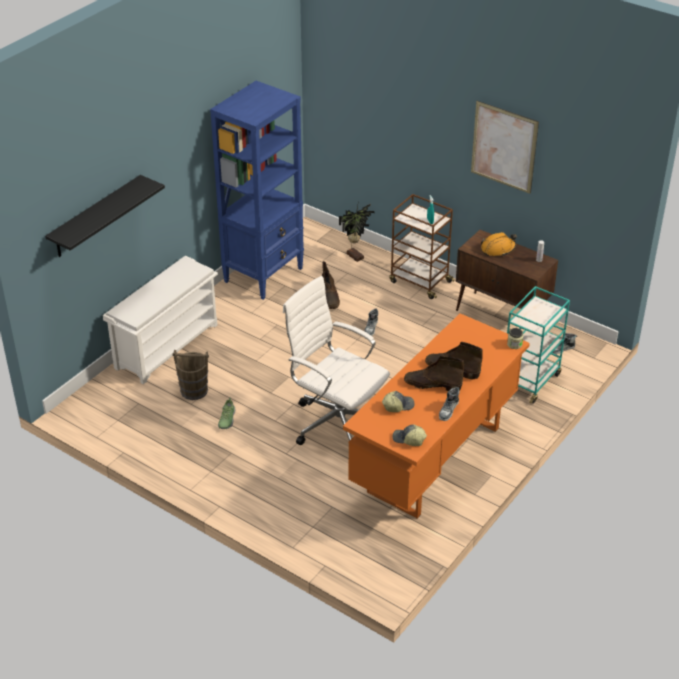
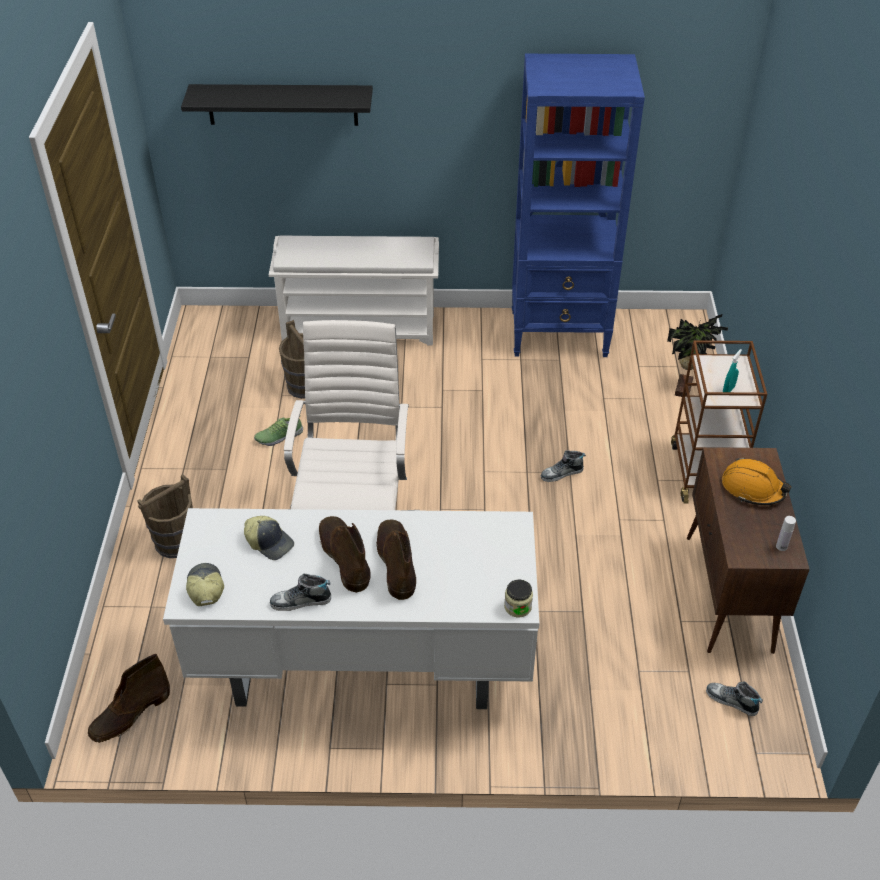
camera: 55 degrees right, 5 degrees up
brown boot [322,261,340,309] -> brown boot moved to [88,654,170,743]
orange desk [343,313,530,519] -> white desk [163,508,539,709]
picture [471,101,539,194] -> none
turquoise cart [507,286,570,404] -> none
none -> brown bucket [137,474,193,558]

